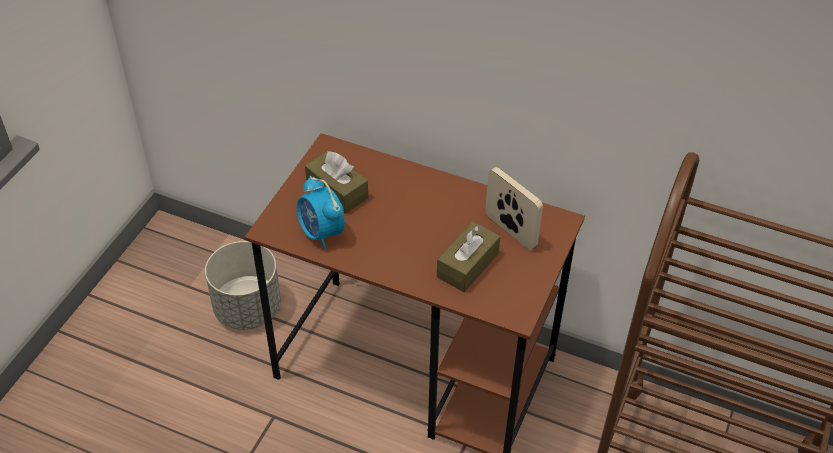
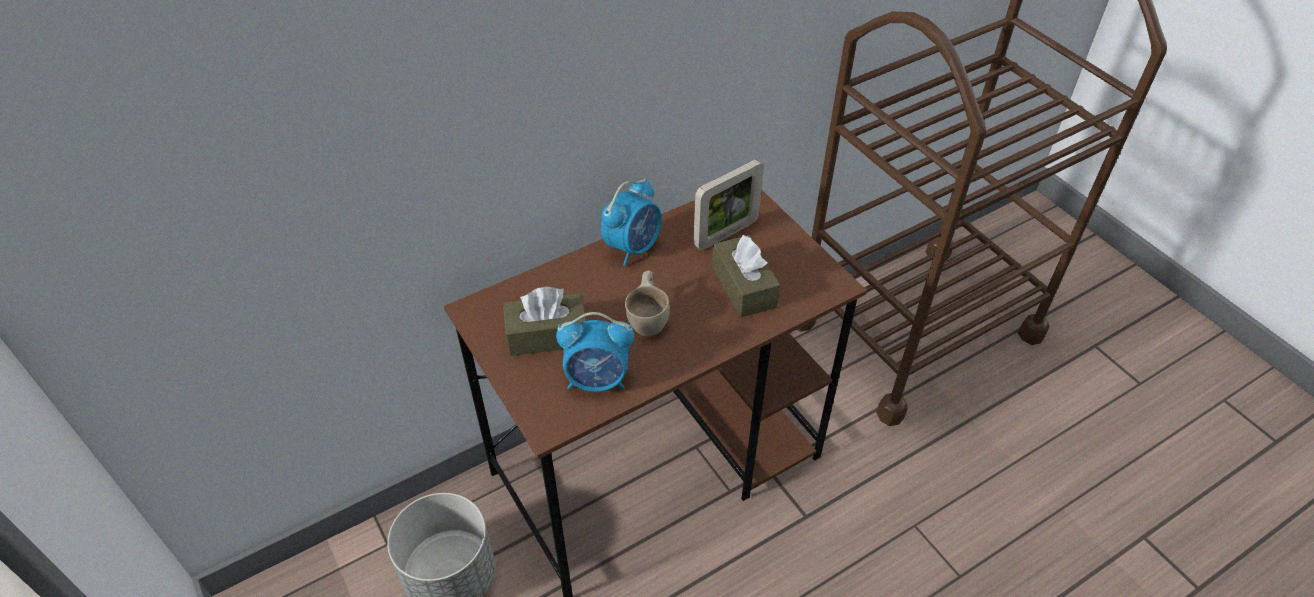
camera: 55 degrees left, 0 degrees up
picture frame [485,167,543,250] -> picture frame turned 150 degrees clockwise [693,159,764,251]
none -> alarm clock [601,178,662,266]
none -> beige cup [625,271,670,336]

